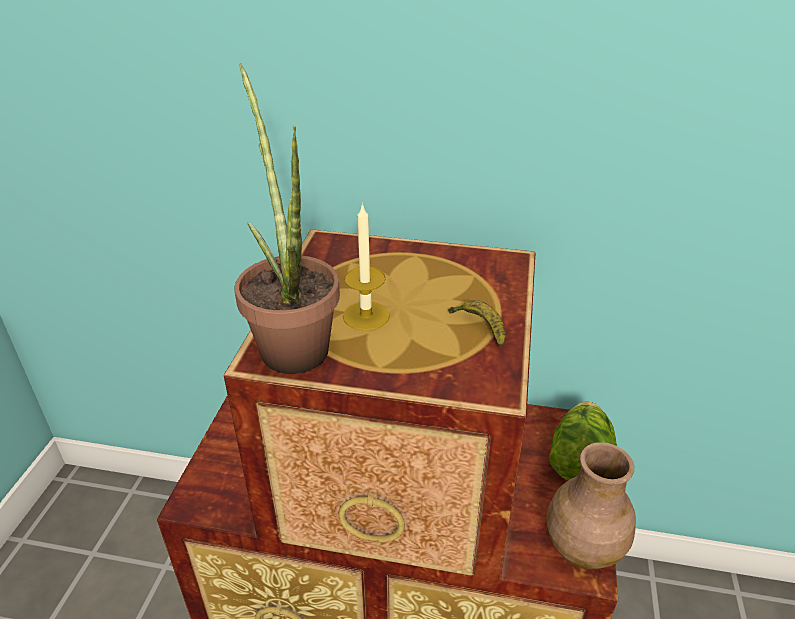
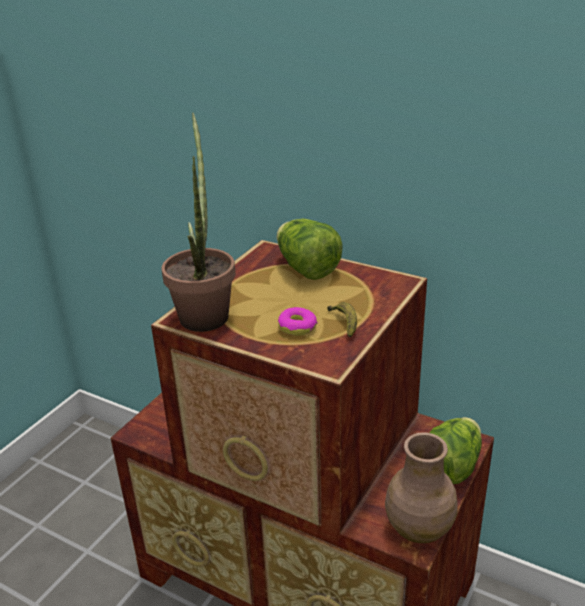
camera: 20 degrees right, 5 degrees down
candle [343,203,390,331] -> none
none -> lettuce [277,219,343,280]
none -> donut [278,307,318,336]

